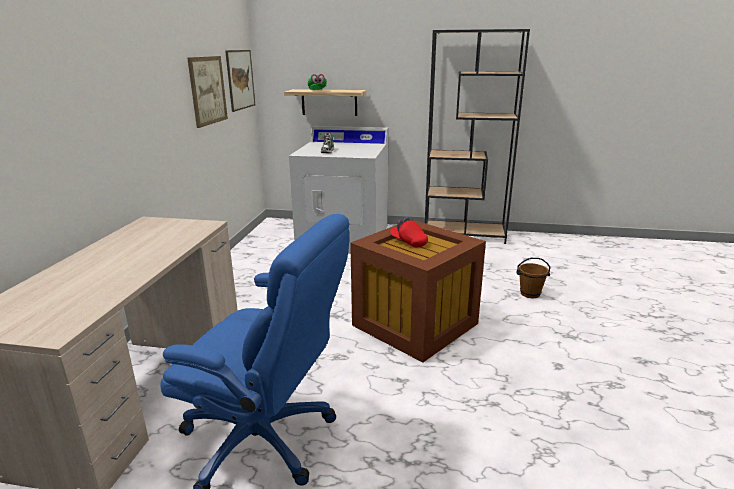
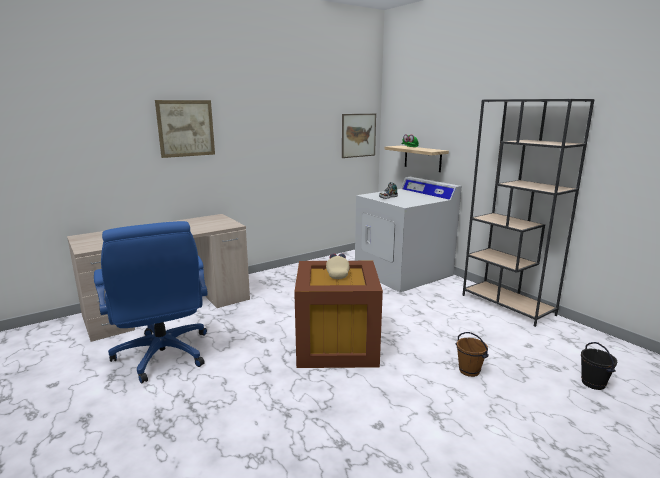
camera: 45 degrees right, 5 degrees down
picture [187,56,228,128] -> picture moved to [155,100,215,158]
red cap [390,217,428,248] -> beige cap [326,253,350,279]
none -> black bucket [581,342,617,390]

